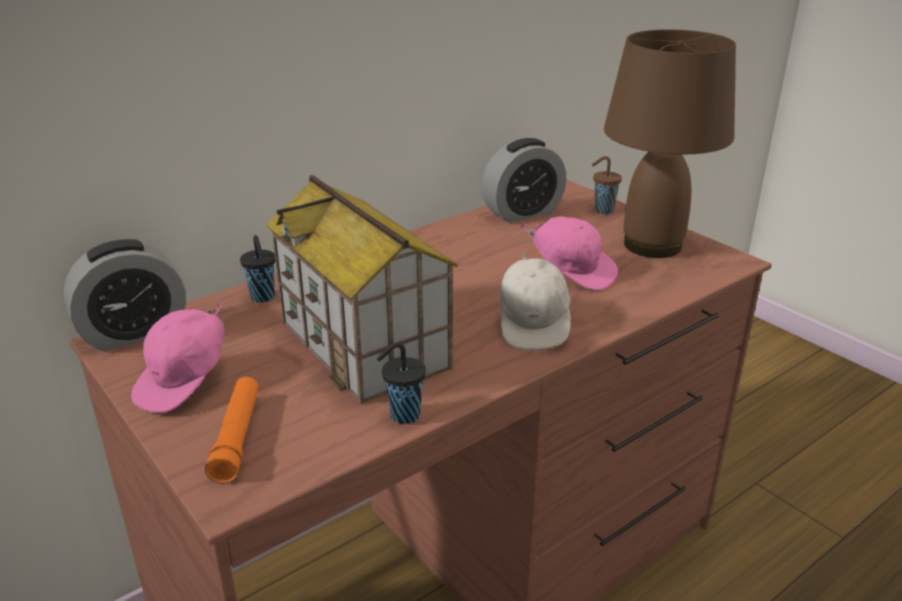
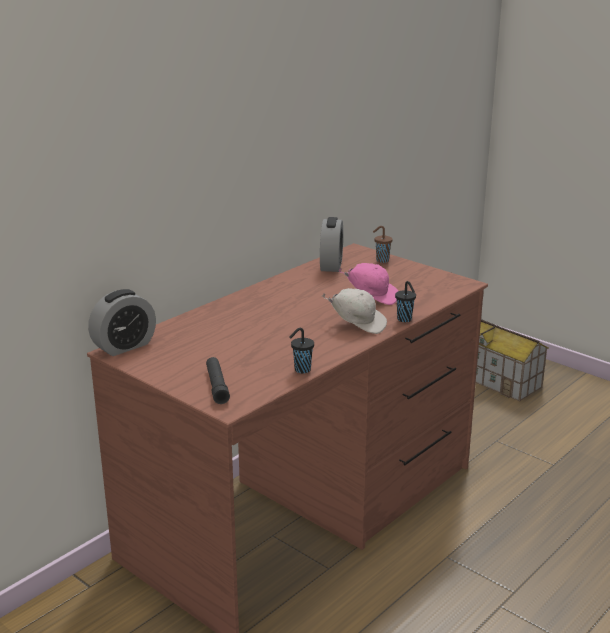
camera: 10 degrees left, 5 degrees down
pink cap [131,300,224,413] -> none
orange flashlight [205,377,259,483] -> black flashlight [206,357,230,404]
black cup [240,235,275,303] -> black cup moved to [395,281,416,322]
toy house [266,175,458,404] -> toy house moved to [476,319,549,402]
alarm clock [482,138,566,223] -> alarm clock turned 45 degrees counterclockwise [320,217,343,272]
white cap [499,251,571,351] -> white cap turned 60 degrees counterclockwise [322,288,387,334]
brown table lamp [604,29,736,258] -> none

